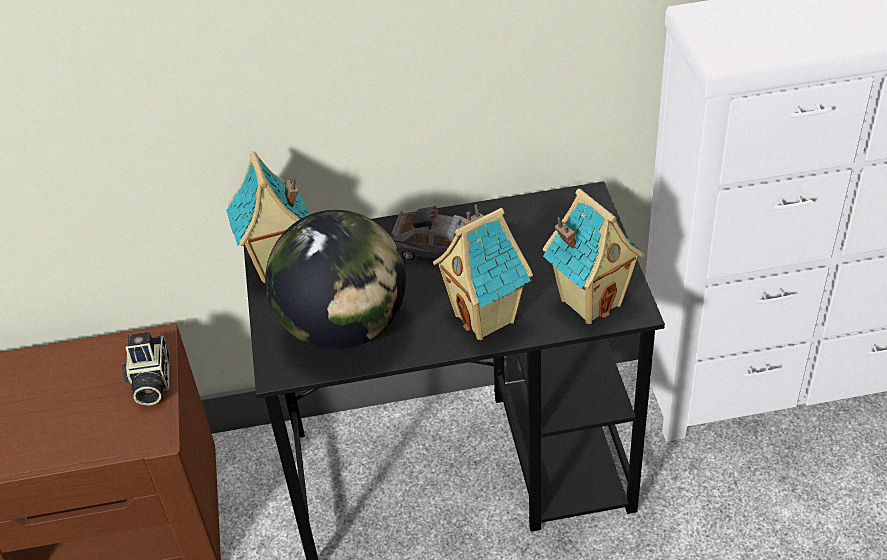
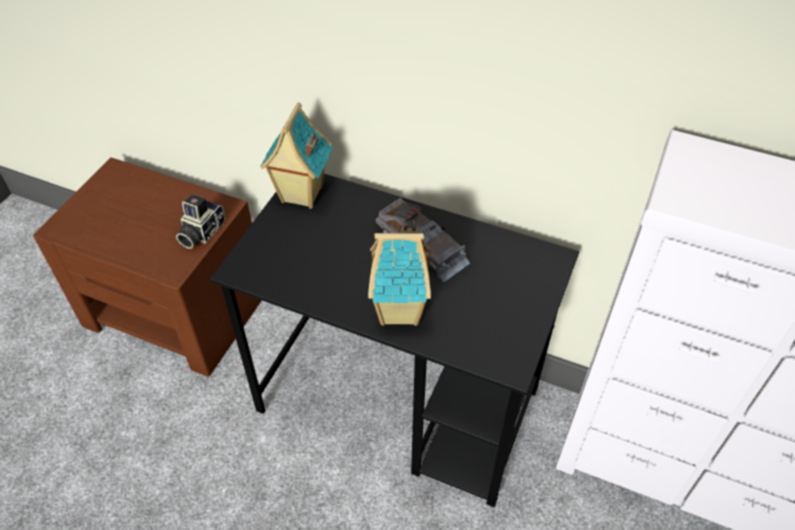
camera: 30 degrees right, 5 degrees up
globe [265,210,406,350] -> none
toy house [542,188,645,324] -> none

